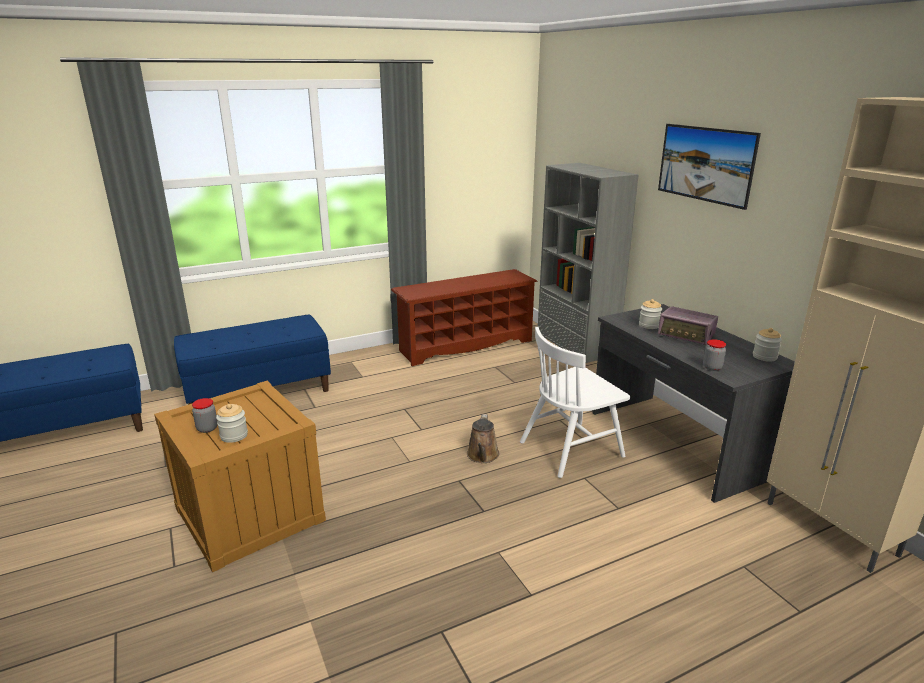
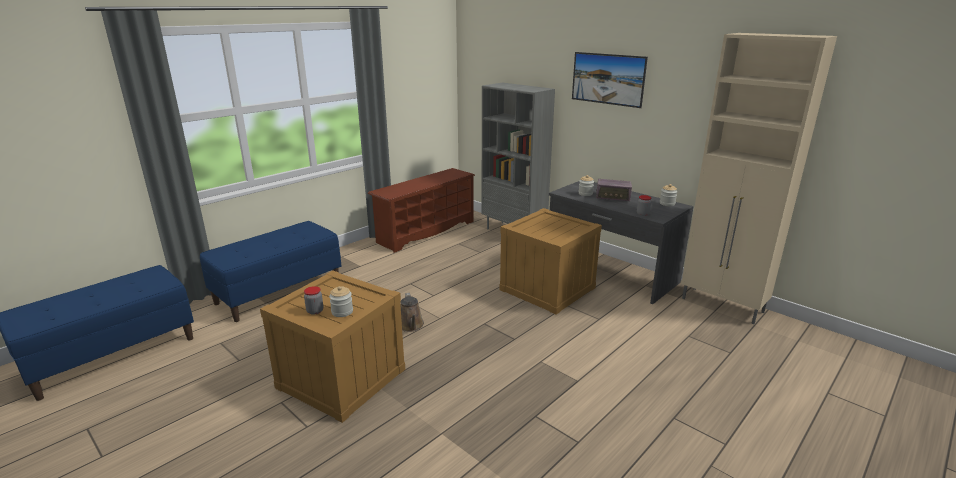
camera: 20 degrees left, 0 degrees up
brown watering can [467,414,500,463] -> brown watering can moved to [400,293,424,332]
white chair [520,327,630,478] -> crate [499,208,602,315]

